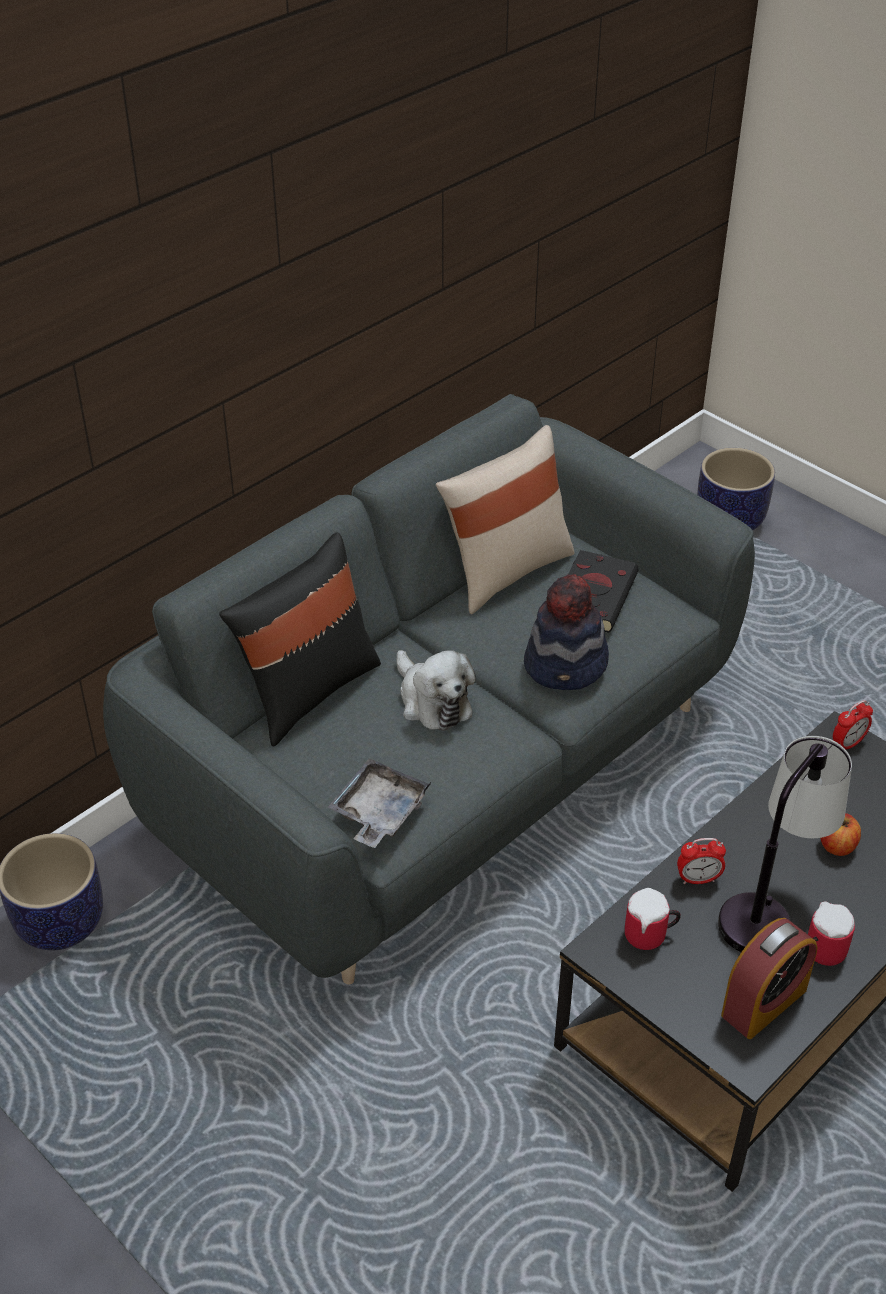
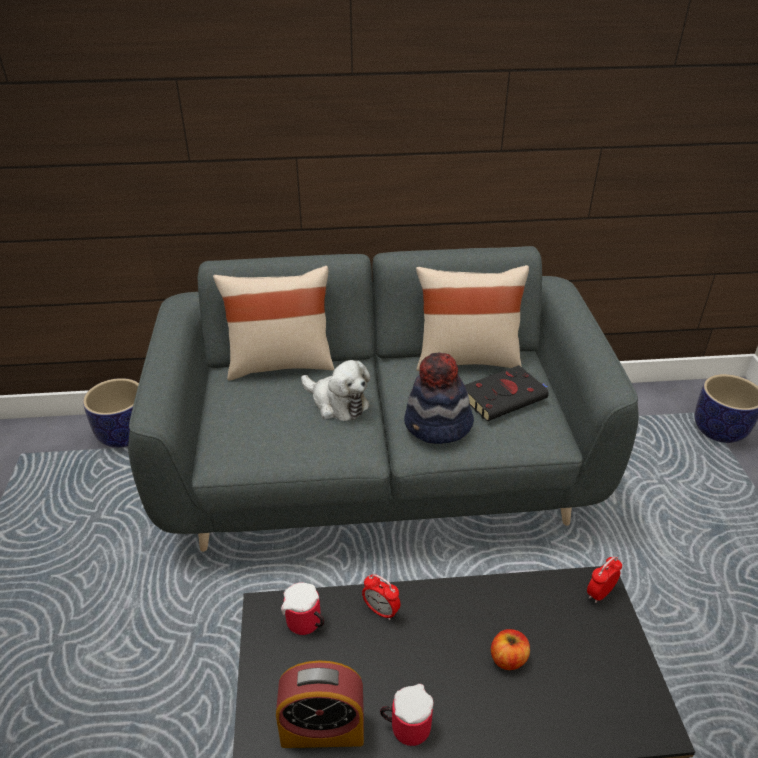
camera: 40 degrees right, 5 degrees down
black pillow [219,532,381,747] -> beige pillow [213,266,334,381]
grey tray [328,758,431,848] -> none
plush toy [396,650,476,731] -> plush toy turned 60 degrees counterclockwise [301,360,371,421]
table lamp [718,736,852,952] -> none
alarm clock [833,700,873,749] -> alarm clock turned 135 degrees clockwise [587,557,622,603]

